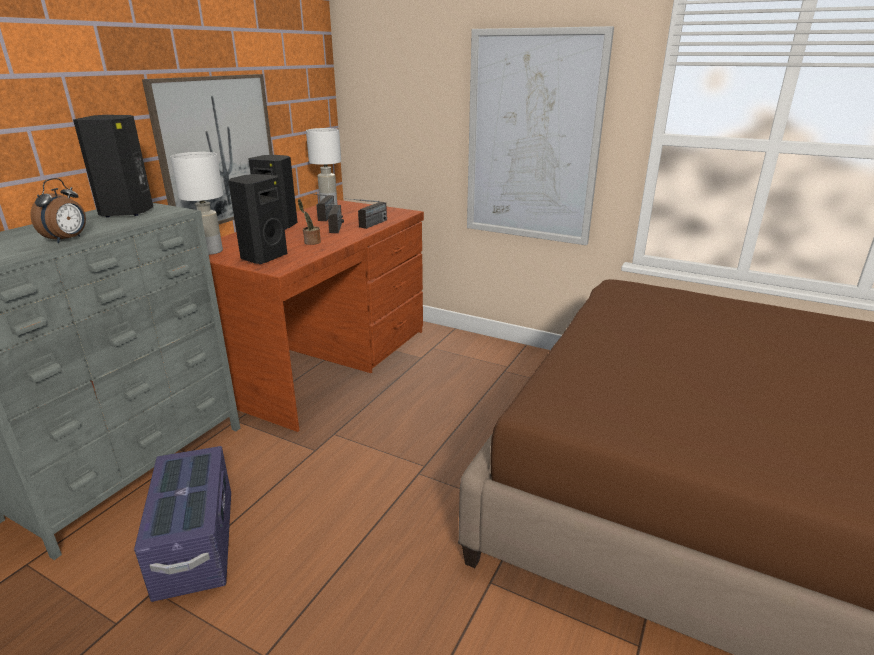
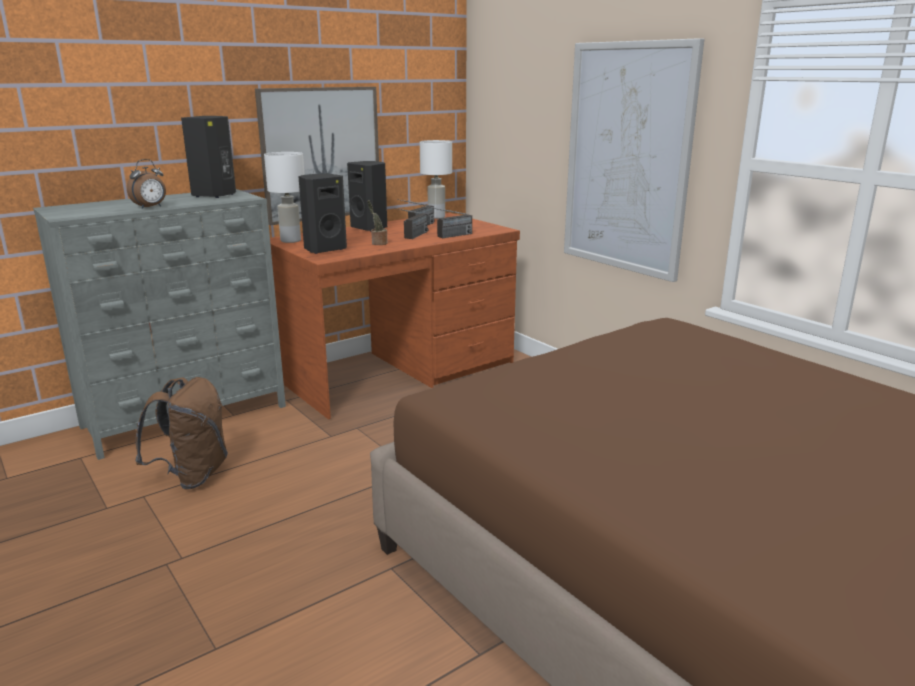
camera: 25 degrees right, 5 degrees down
purple storage box [134,446,231,602] -> brown backpack [135,377,228,490]

